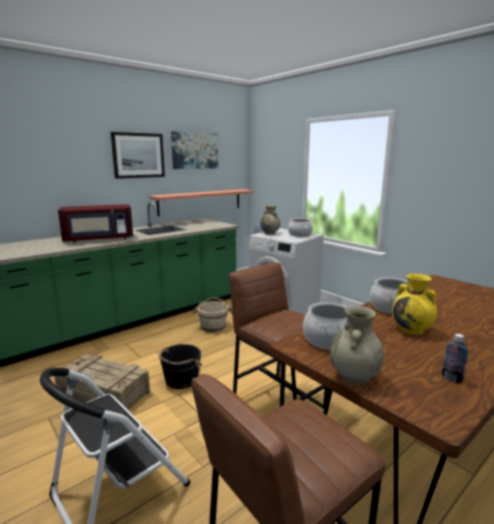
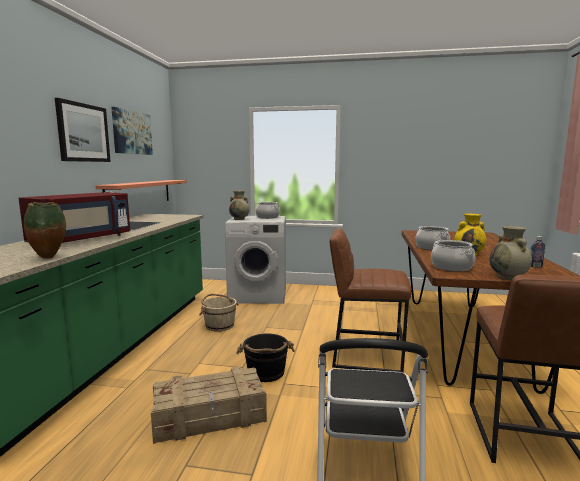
camera: 40 degrees left, 5 degrees down
none -> vase [24,202,66,259]

